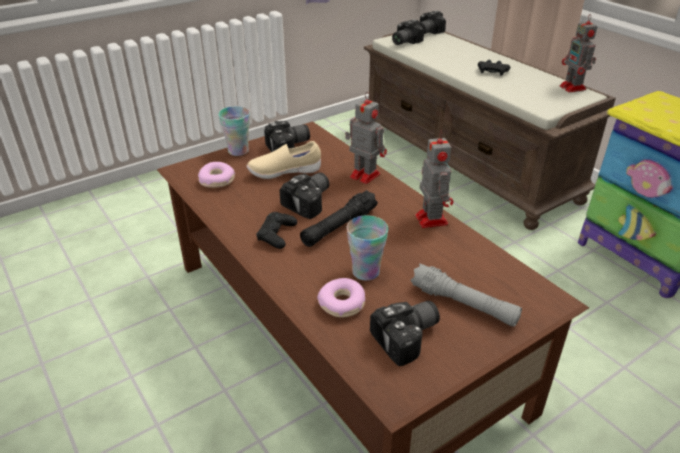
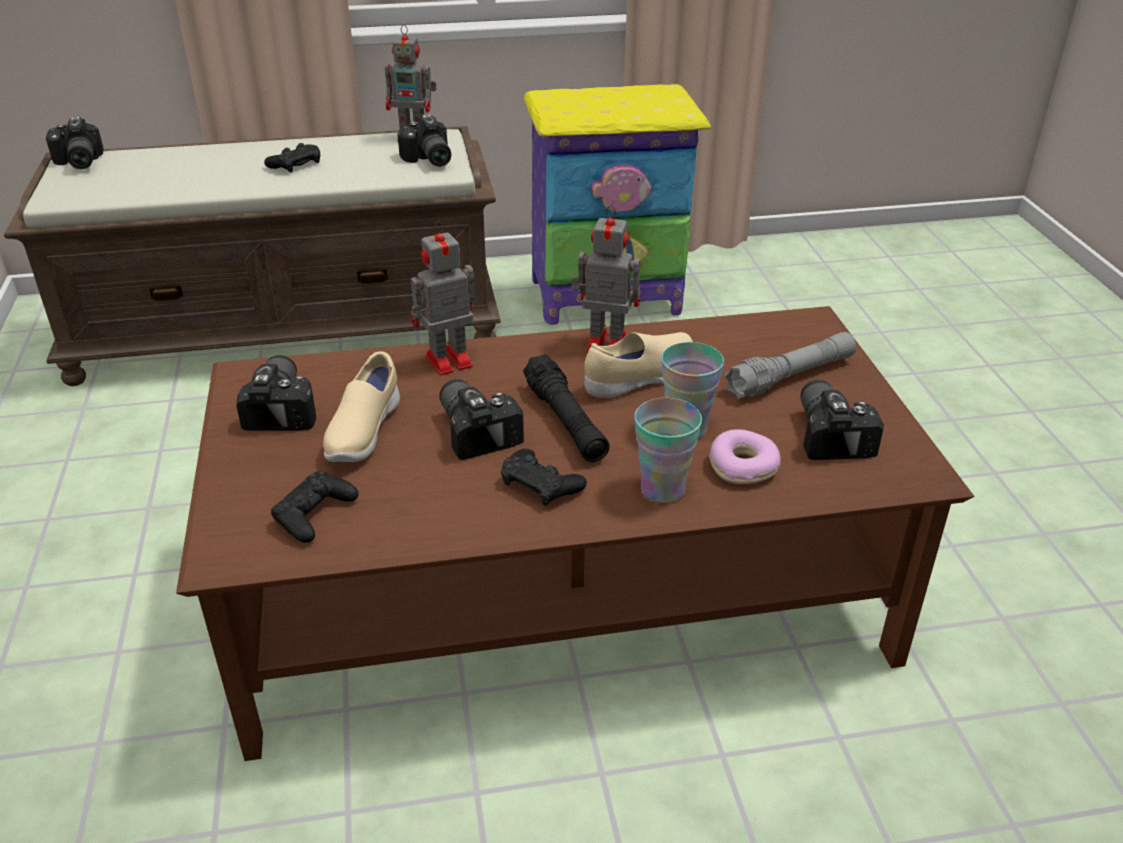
camera: 65 degrees left, 0 degrees up
donut [198,162,235,188] -> black game controller [271,471,359,543]
cup [219,106,250,156] -> cup moved to [634,398,702,503]
camera [392,19,424,45] -> camera moved to [397,115,451,167]
none -> beige shoe [584,332,693,398]

